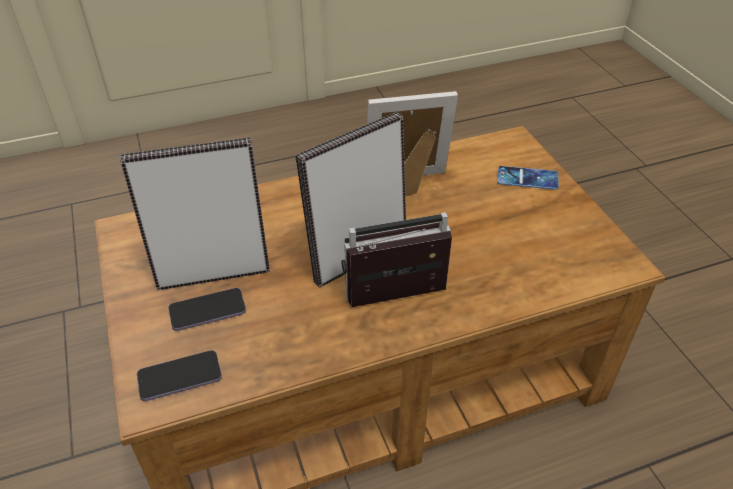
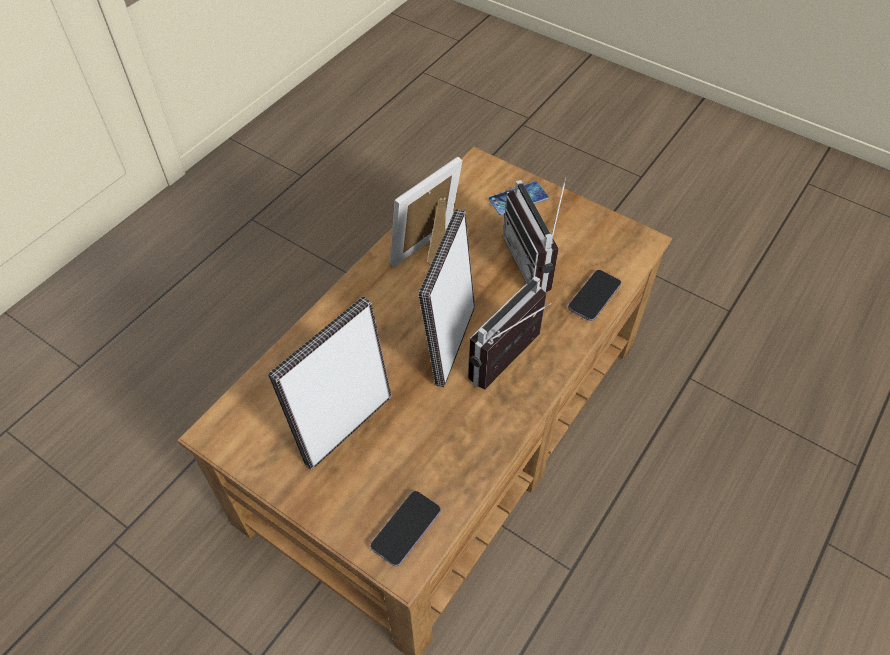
camera: 35 degrees left, 10 degrees up
phone [168,288,246,331] -> phone moved to [568,270,621,321]
none -> radio [503,177,566,292]

